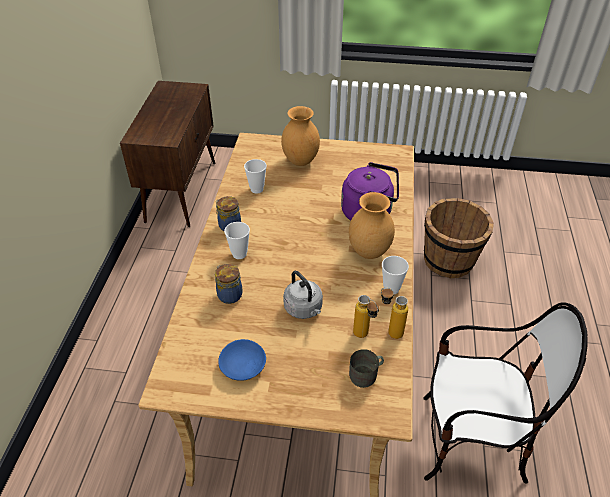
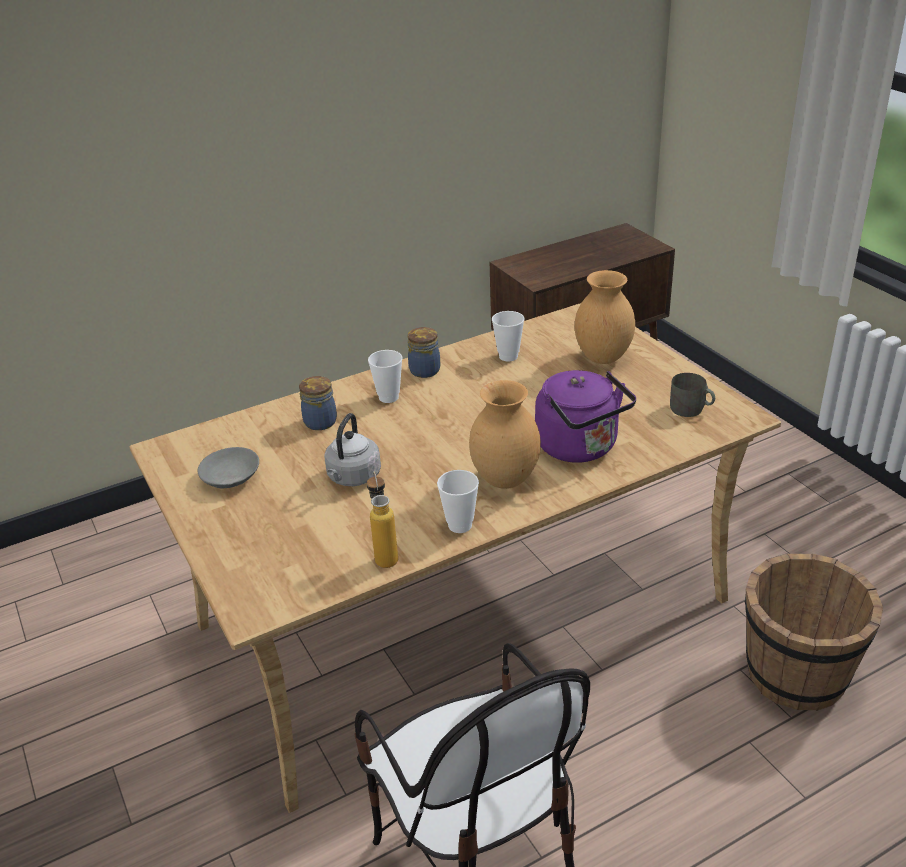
camera: 55 degrees right, 10 degrees down
blue bowl [218,339,266,381] -> grey bowl [197,447,259,488]
grey mug [349,349,384,388] -> grey mug moved to [670,373,715,417]
bottle [353,295,380,338] -> none

